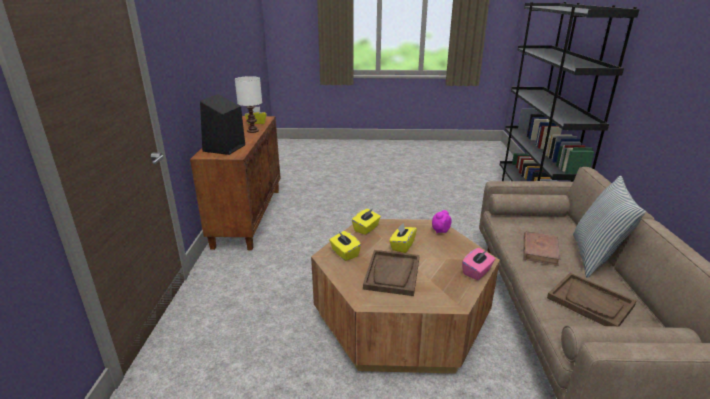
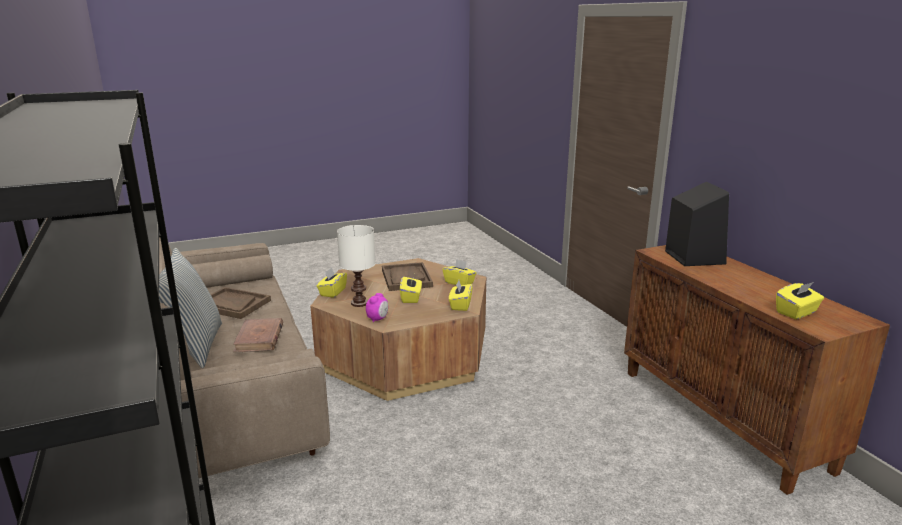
camera: 155 degrees right, 5 degrees down
white table lamp [235,76,262,133] -> white table lamp moved to [337,225,375,307]
pink tissue box [462,248,495,280] -> yellow tissue box [317,268,347,298]

